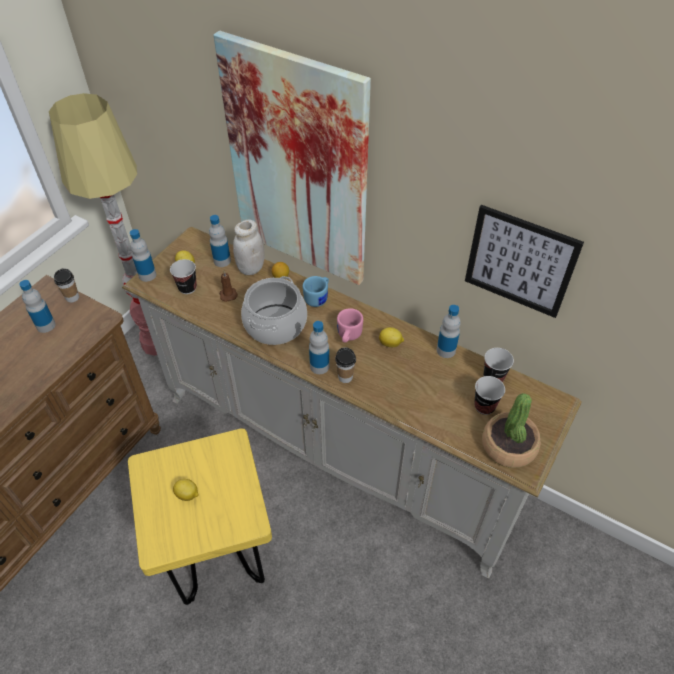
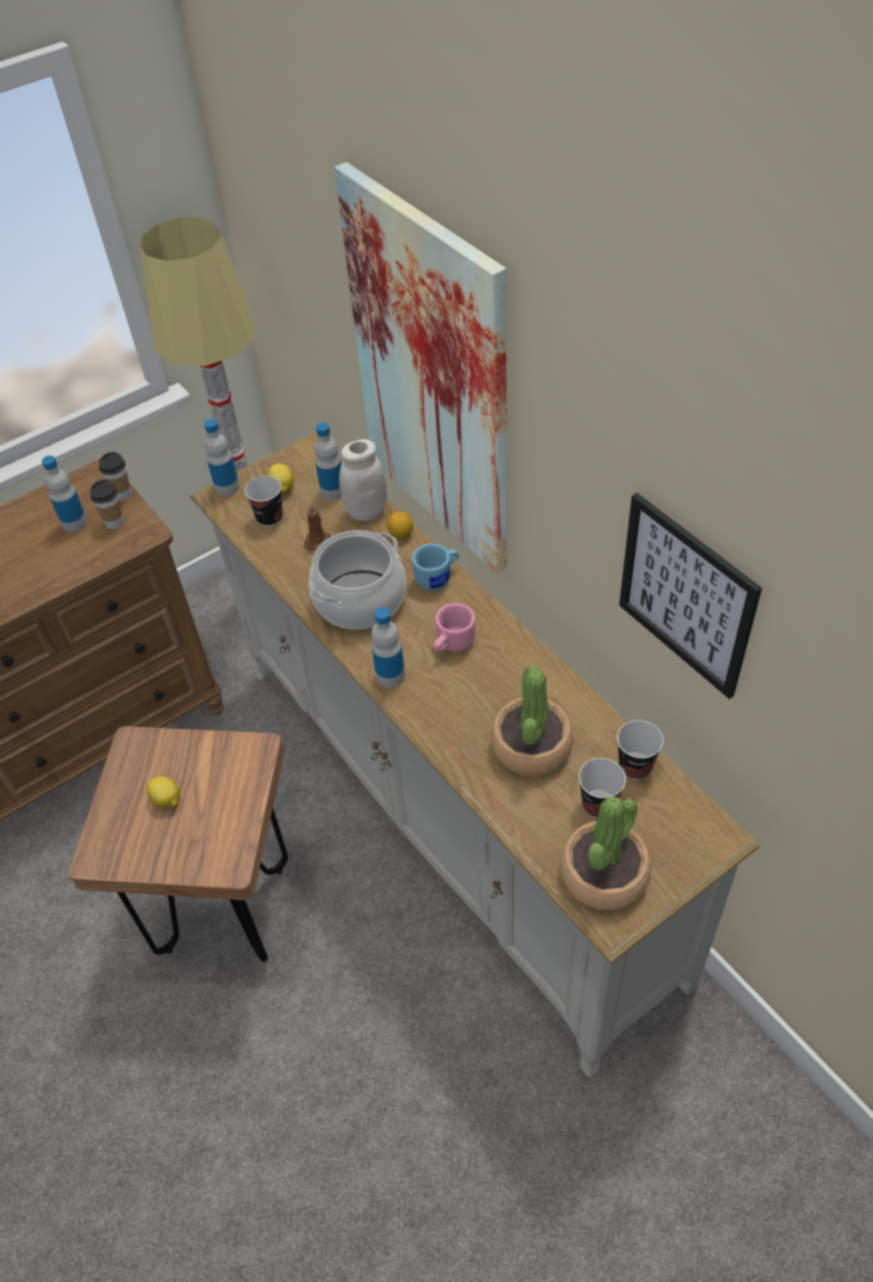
camera: 25 degrees right, 0 degrees up
yellow stool [128,428,272,605] -> brown stool [69,726,288,962]
cup [335,347,356,383] -> cup moved to [90,480,124,529]
lemon [379,327,404,347] -> none
bottle [437,305,461,358] -> none
none -> potted plant [490,665,573,776]

